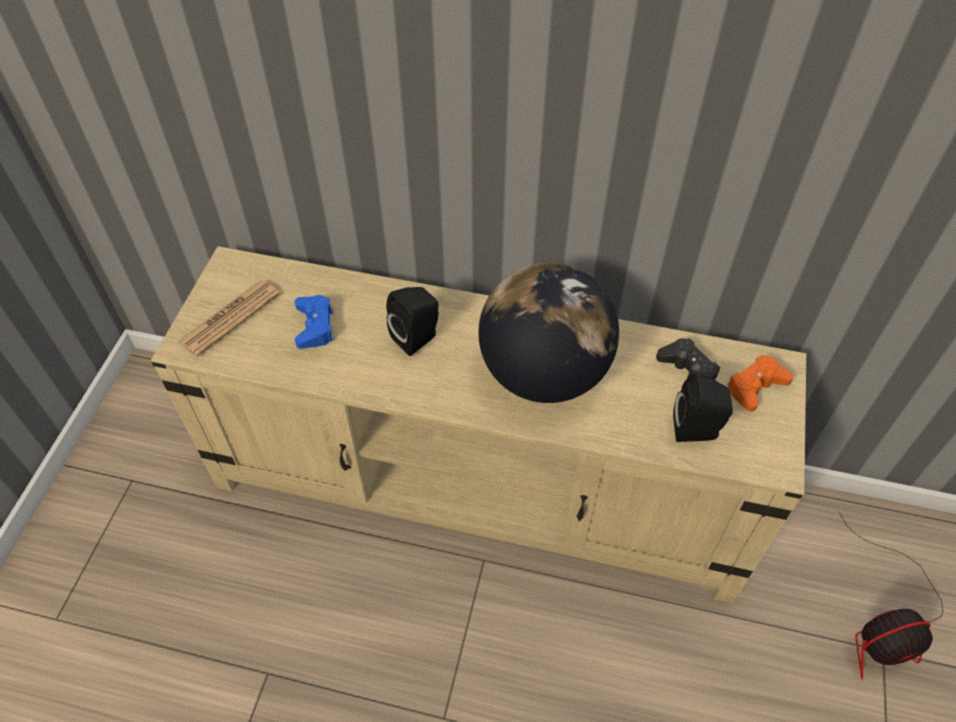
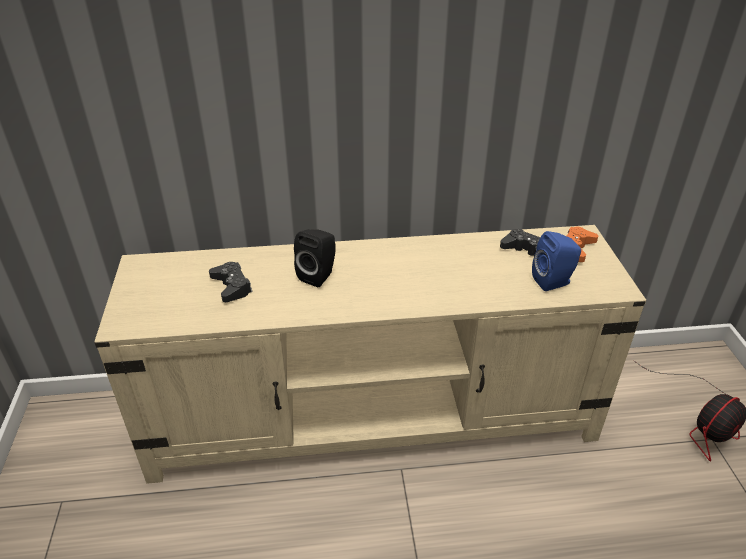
camera: 20 degrees left, 15 degrees down
newspaper [178,280,280,357] -> none
blue game controller [295,295,335,349] -> black game controller [209,262,253,302]
globe [478,262,619,403] -> none
black speaker [673,374,733,442] -> blue speaker [532,231,581,291]

